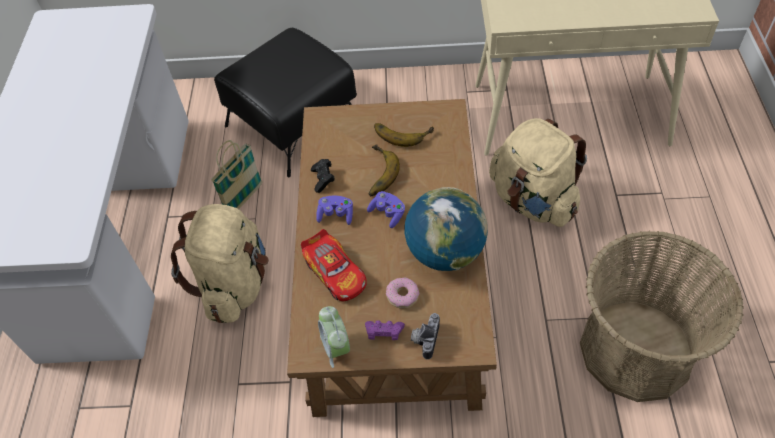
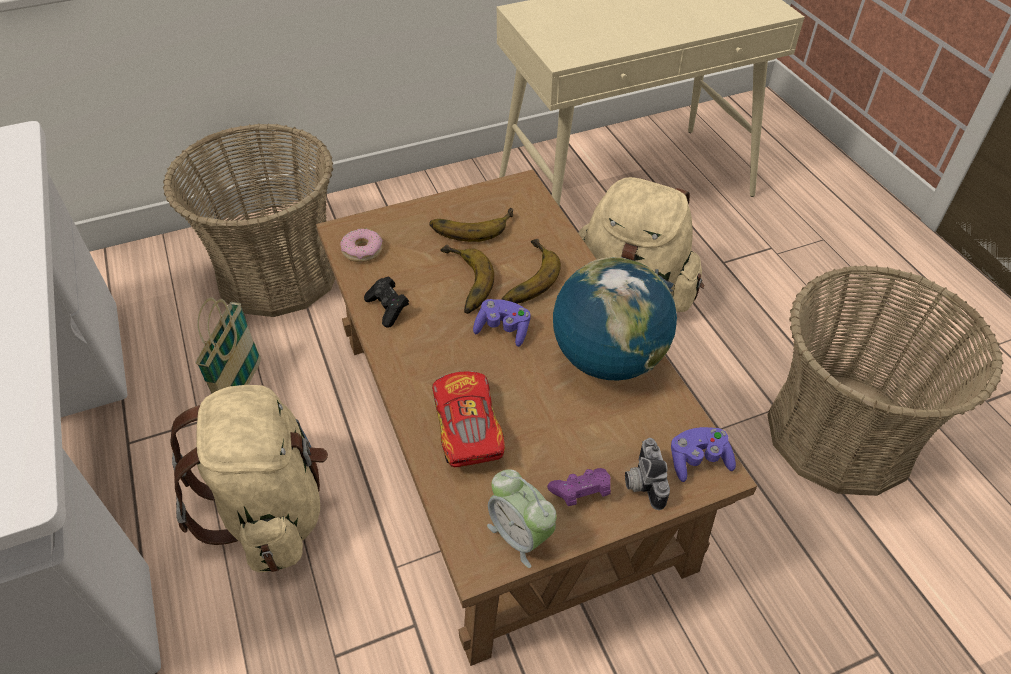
camera: 25 degrees left, 5 degrees down
black ottoman [214,28,357,177] -> basket [163,123,335,317]
toy car [301,229,367,302] -> toy car turned 135 degrees counterclockwise [432,371,505,467]
purple game controller [316,196,353,225] -> purple game controller moved to [671,427,736,482]
donut [386,278,419,309] -> donut moved to [340,228,383,262]
none -> banana [501,239,561,304]

